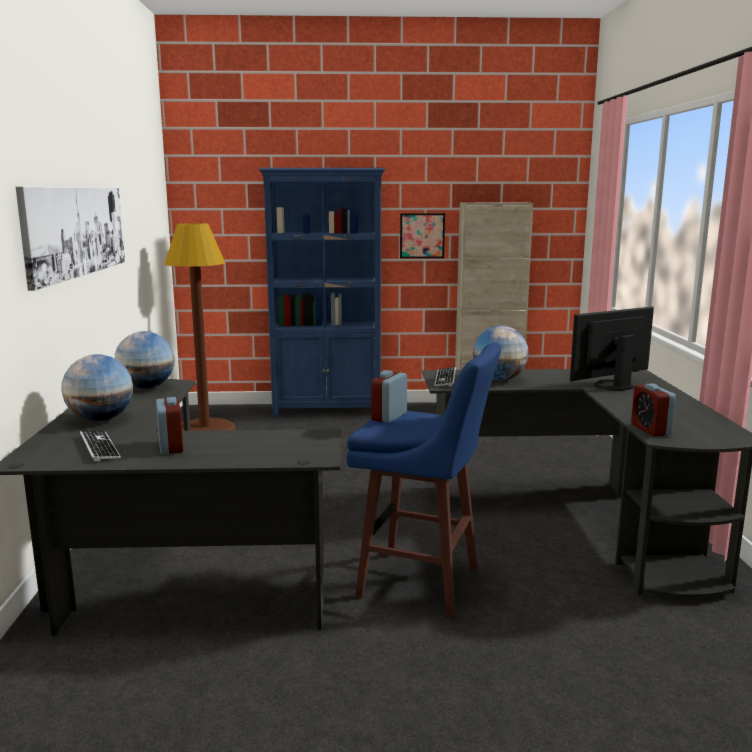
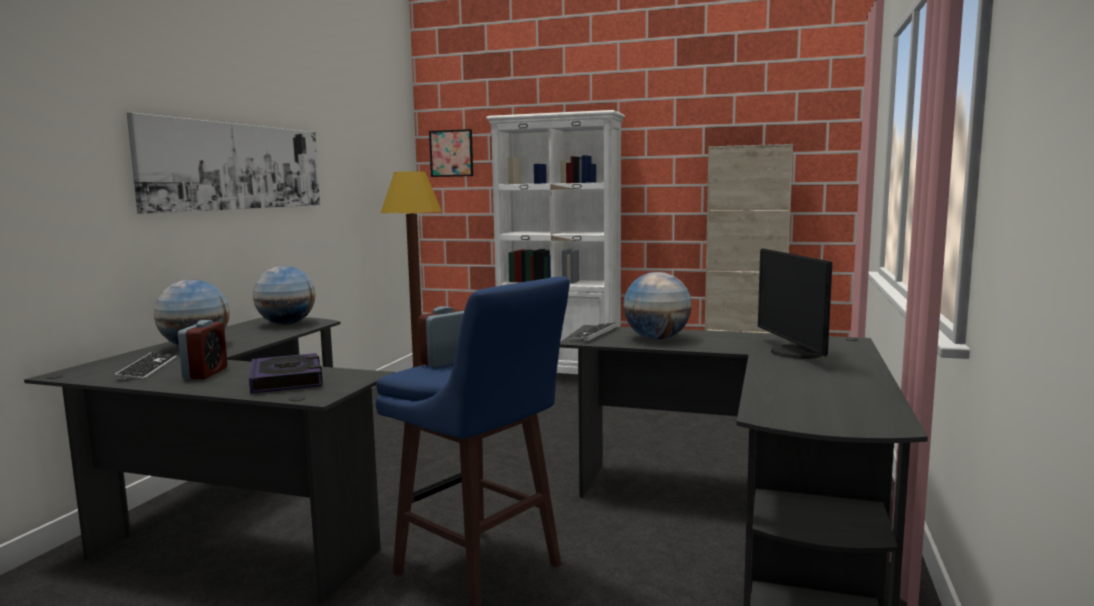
camera: 20 degrees right, 5 degrees down
blue bookcase [259,168,385,417] -> white bookcase [486,110,625,374]
picture [400,213,445,258] -> picture moved to [429,129,473,177]
monitor [570,307,654,391] -> monitor turned 90 degrees counterclockwise [758,248,832,359]
alarm clock [631,384,676,436] -> none
none -> book [249,353,323,394]

